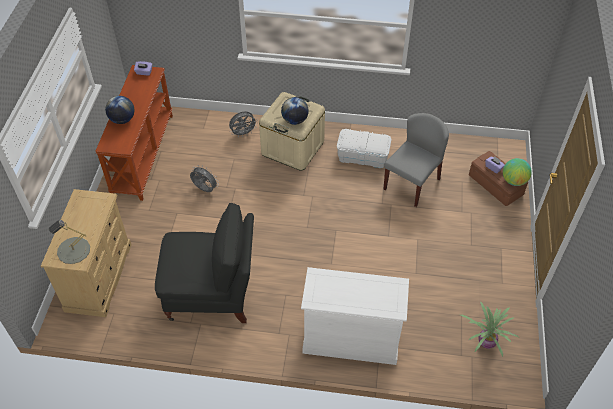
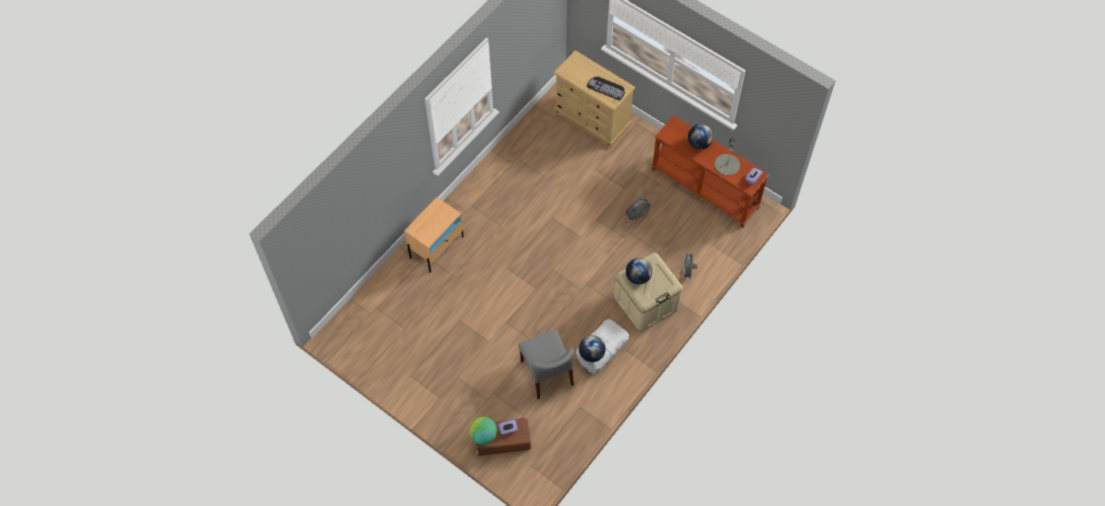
camera: 120 degrees right, 10 degrees up
grey table lamp [49,220,90,264] -> grey table lamp moved to [715,138,740,176]
black chair [155,203,254,323] -> none
white dresser [301,267,409,365] -> beige nightstand [404,197,464,273]
potted plant [460,301,519,357] -> none
none -> globe [579,335,606,362]
none -> keyboard [586,77,625,100]

